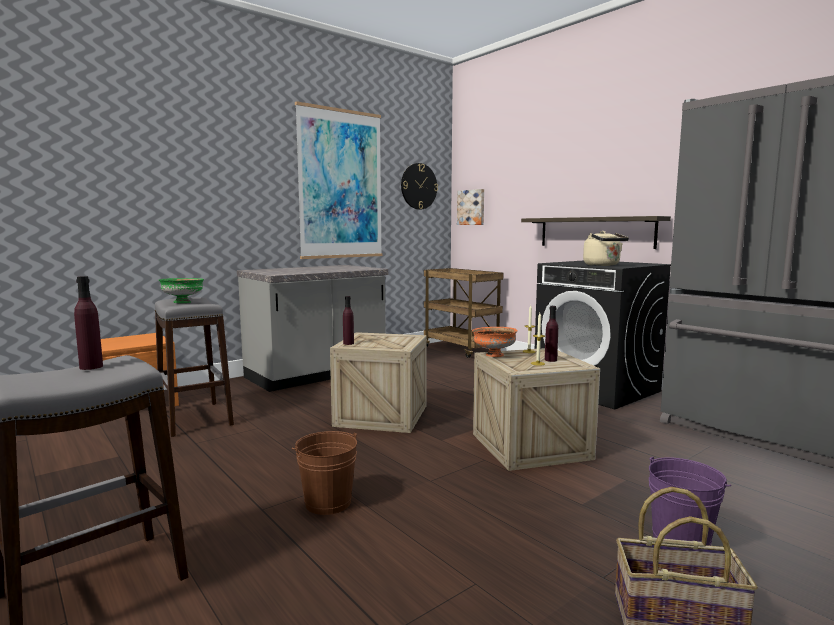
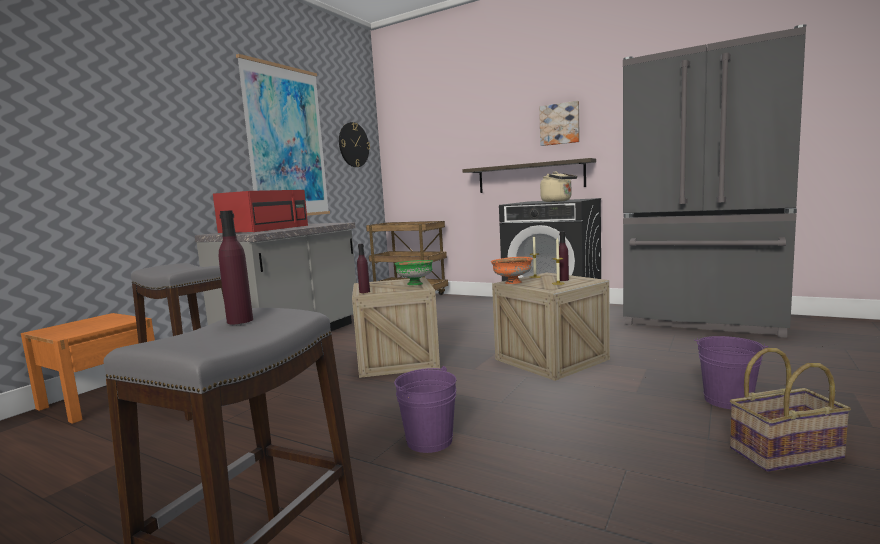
camera: 20 degrees left, 0 degrees up
green bowl [159,278,204,303] -> green bowl moved to [394,260,433,285]
brown bucket [292,431,357,515] -> purple bucket [394,366,457,453]
picture [457,189,484,225] -> picture moved to [539,101,580,146]
none -> red microwave [213,190,308,233]

